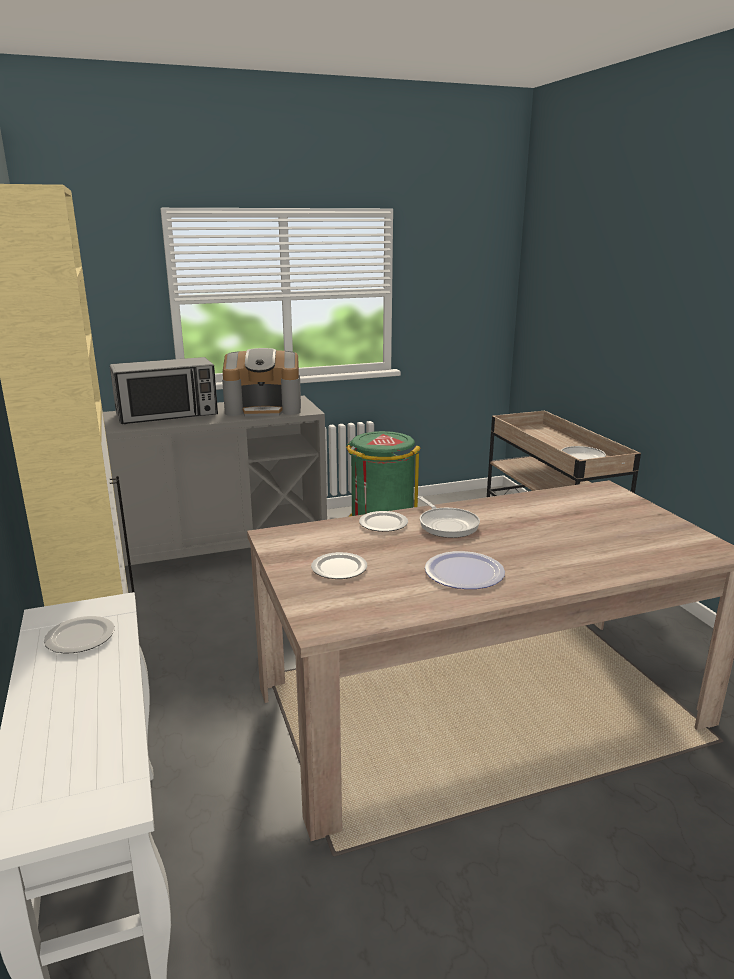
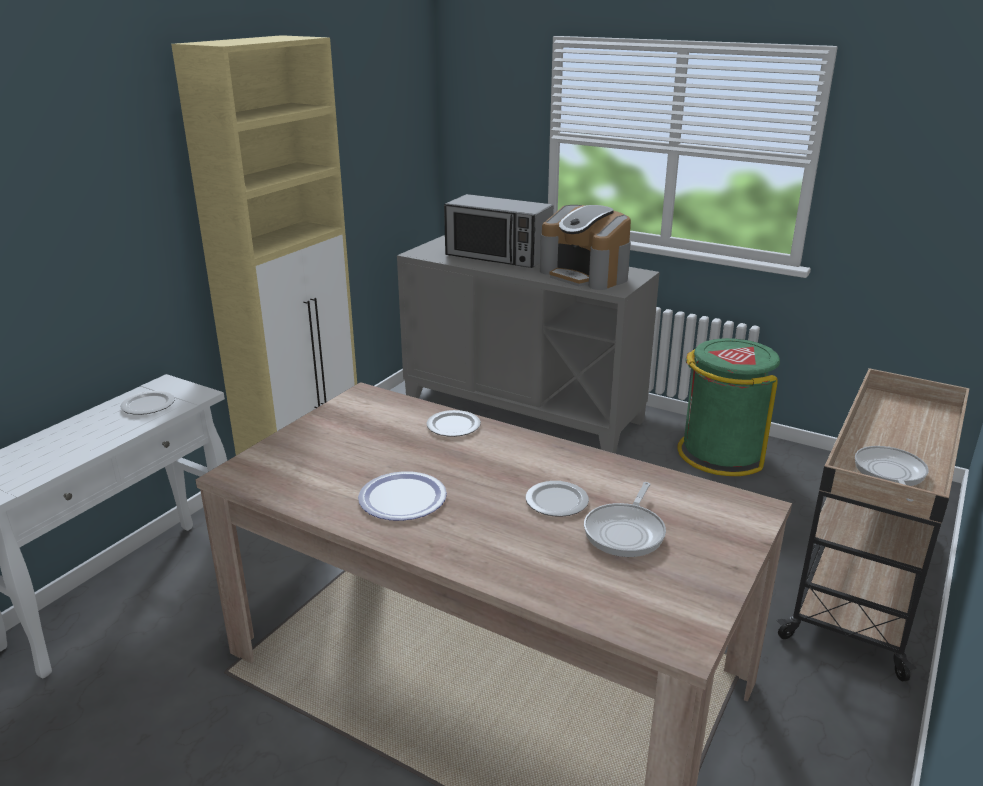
camera: 50 degrees right, 5 degrees up
plate [311,552,367,579] -> plate moved to [526,481,589,517]
frying pan [417,496,480,538] -> frying pan moved to [584,482,666,557]

